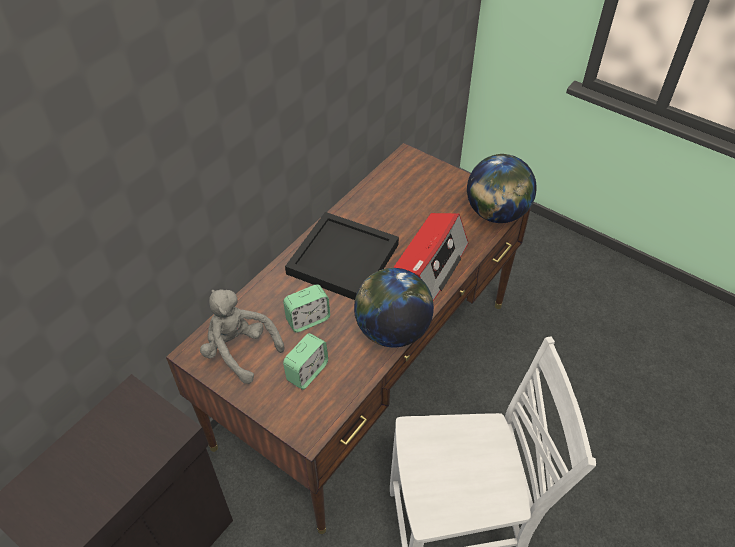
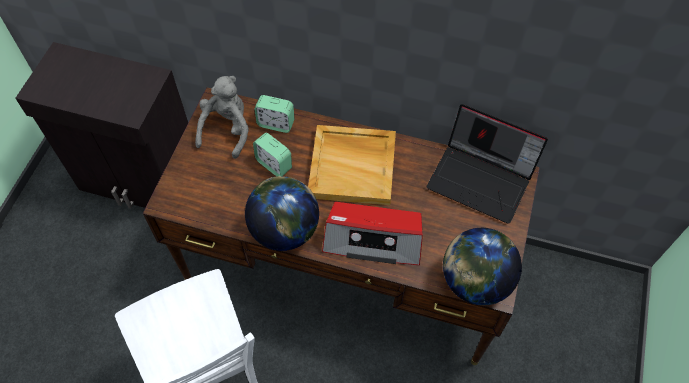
camera: 70 degrees right, 10 degrees up
alarm clock [283,333,328,390] -> alarm clock moved to [254,95,295,133]
black tray [285,212,399,300] -> beige tray [308,125,396,205]
none -> laptop [427,104,548,224]

